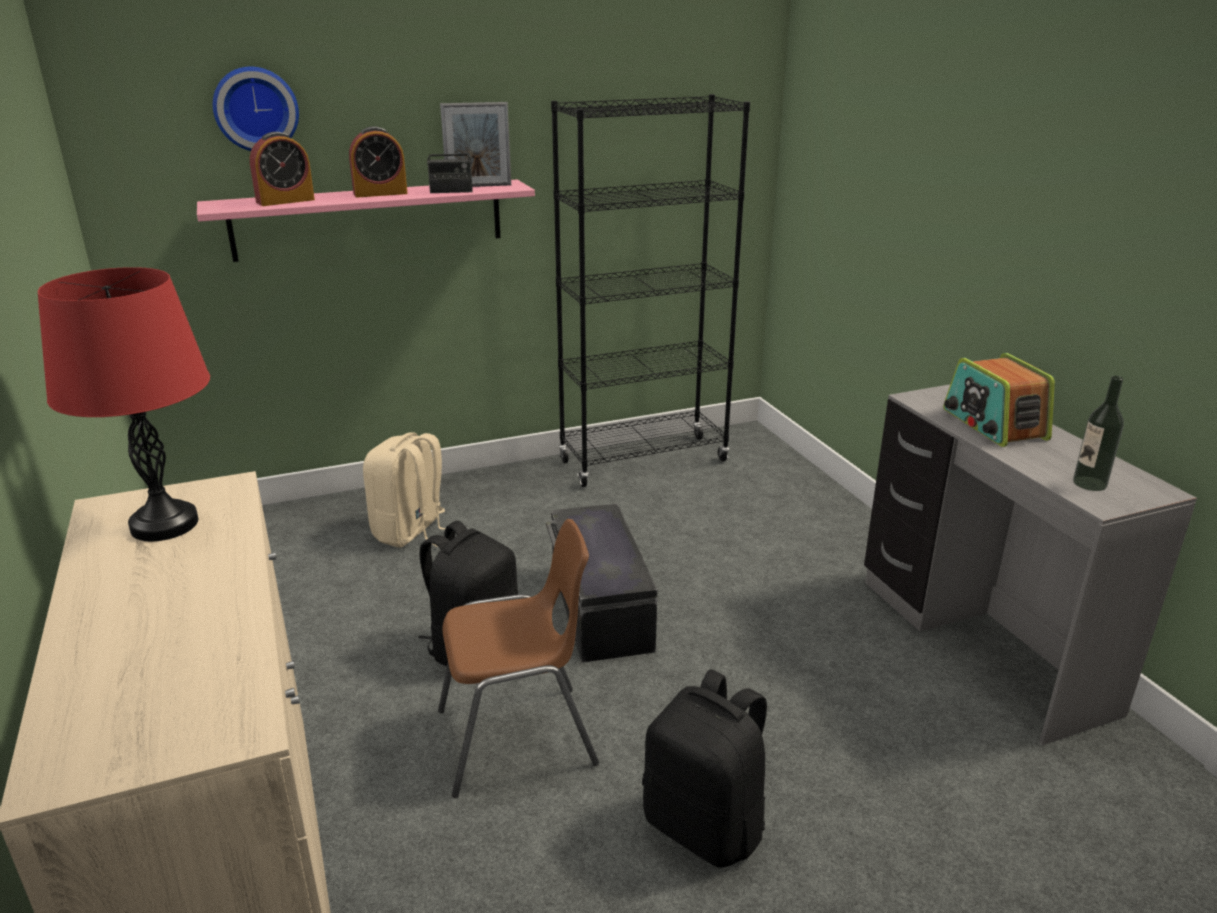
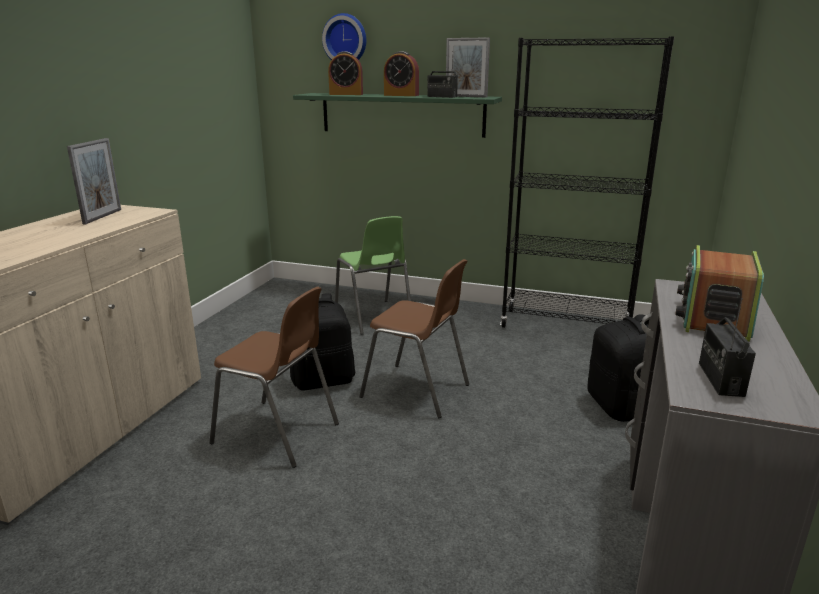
camera: 40 degrees right, 5 degrees down
red table lamp [38,267,210,541] -> picture frame [67,138,121,224]
pink shelf [197,179,535,262] -> green shelf [293,93,502,138]
beige backpack [363,433,445,548] -> green chair [335,216,411,335]
black storage box [546,503,657,663] -> brown chair [359,259,469,418]
black backpack [642,669,767,868] -> black backpack moved to [588,314,649,422]
bottle [1073,376,1124,491] -> radio [699,298,756,397]

